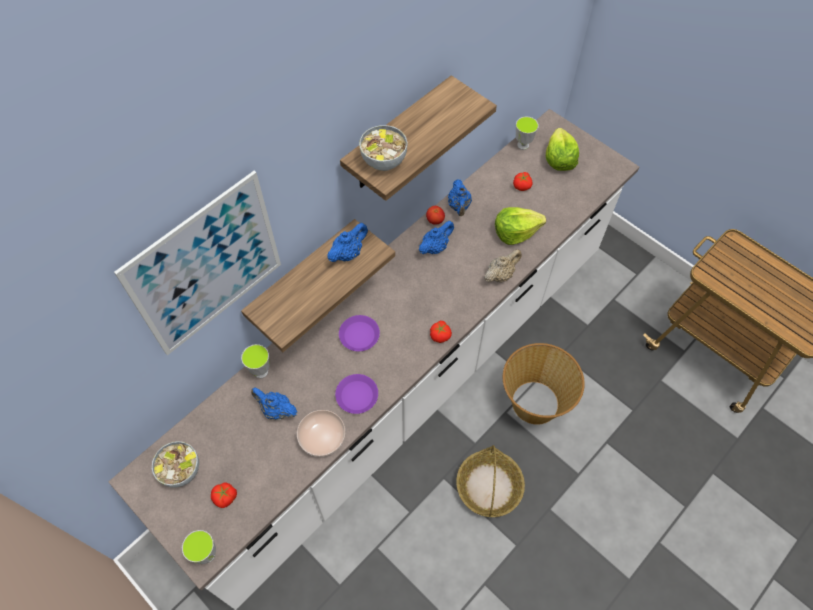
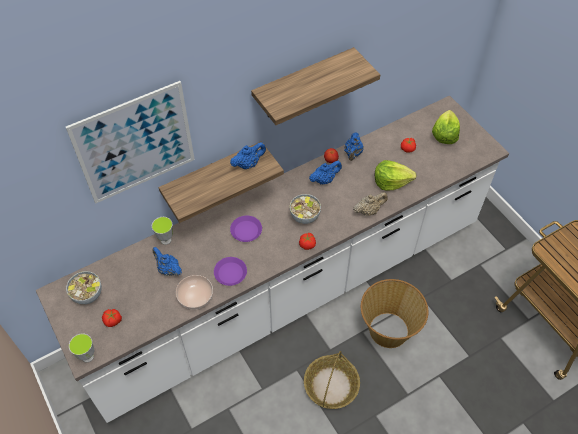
camera: 15 degrees right, 5 degrees down
bowl [359,125,408,171] -> bowl moved to [290,194,321,224]
cup [516,116,539,150] -> none

